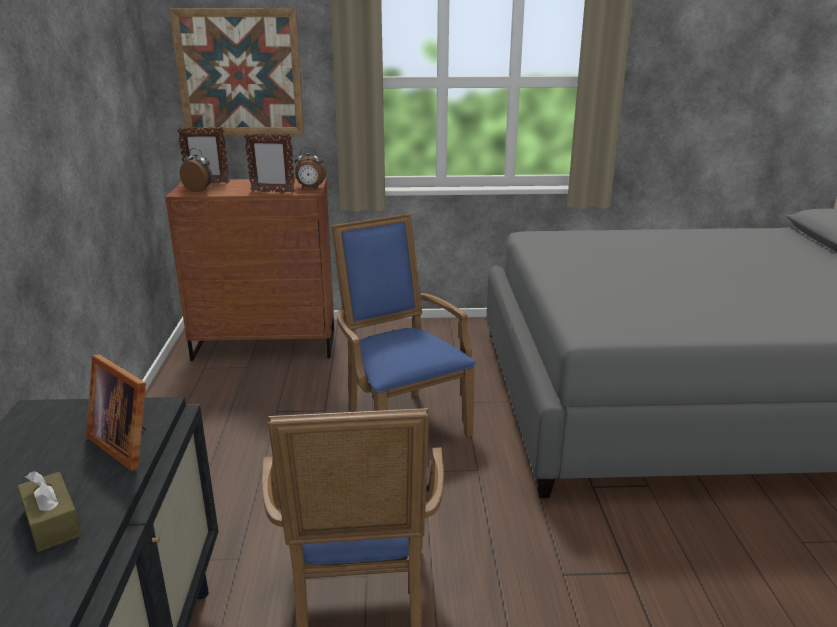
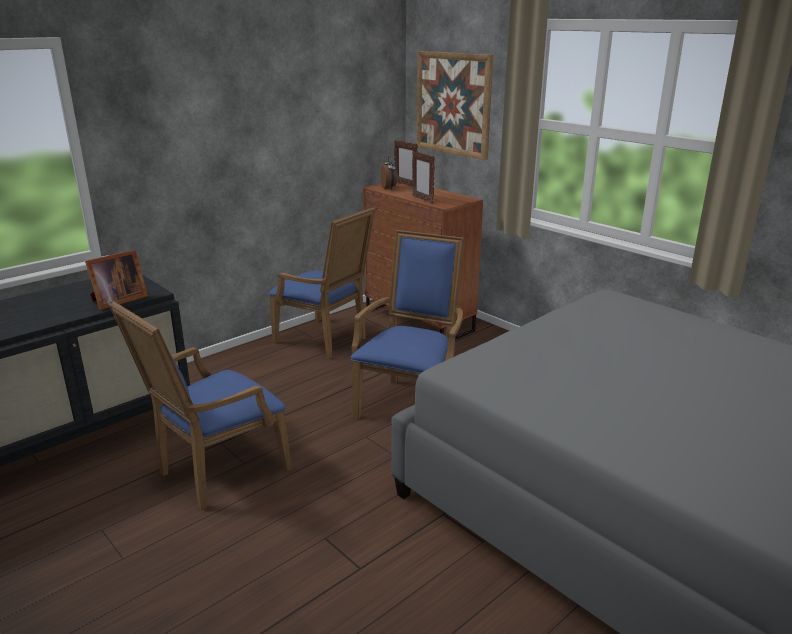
camera: 50 degrees right, 0 degrees up
brown tissue box [18,471,82,552] -> none
picture frame [86,355,146,471] -> picture frame turned 135 degrees counterclockwise [85,250,148,310]
alarm clock [294,147,326,189] -> none
none -> blue armchair [269,207,375,359]

